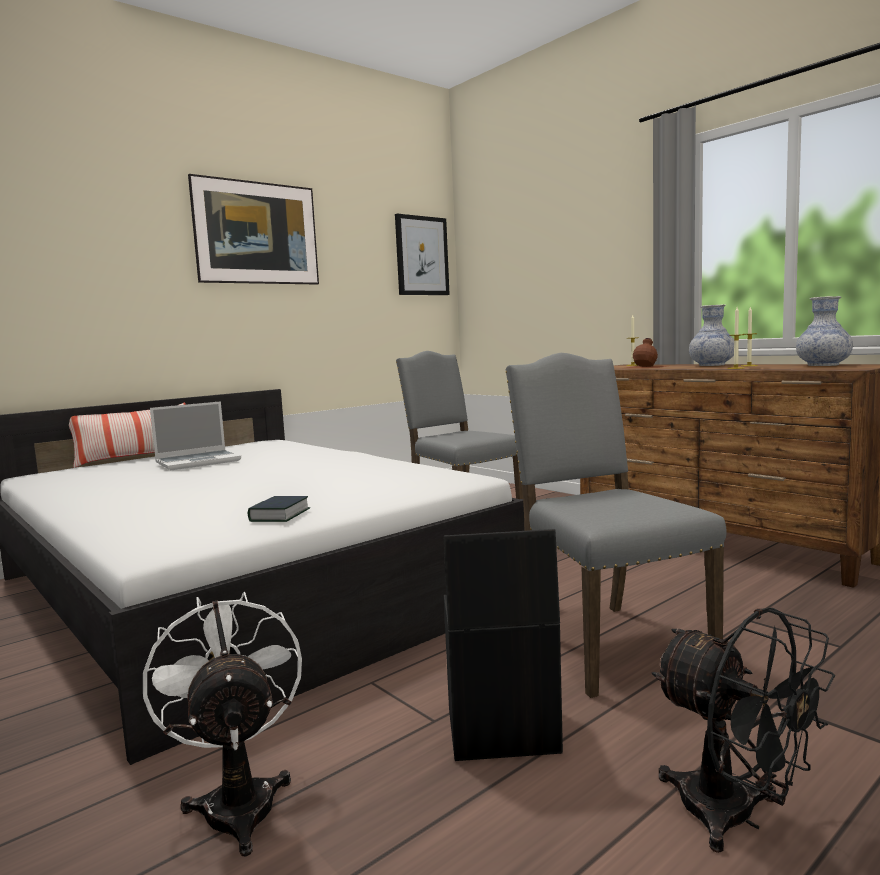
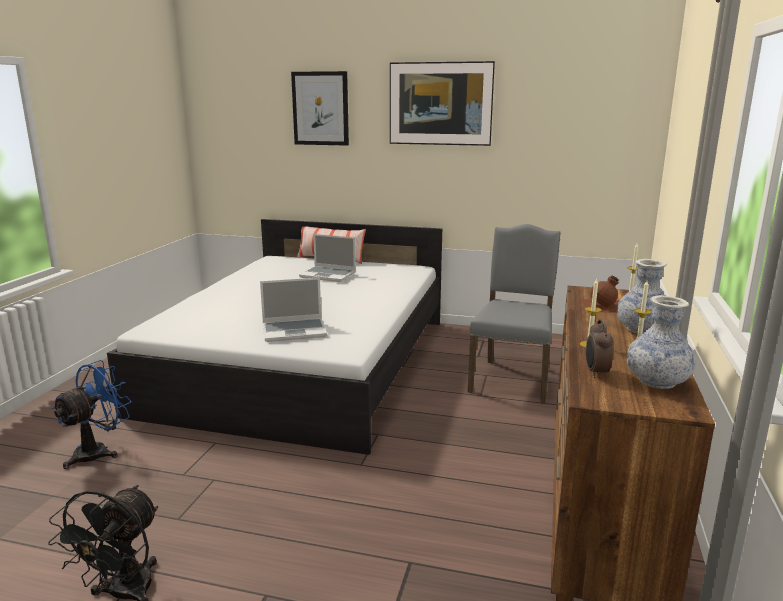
camera: 55 degrees right, 10 degrees up
white fan [143,592,302,857] -> blue fan [51,360,132,469]
book [248,496,310,522] -> none
picture [395,214,450,295] -> picture moved to [291,71,349,146]
black storage box [443,529,563,761] -> none
grey chair [506,353,727,698] -> none
none -> laptop [260,277,327,342]
none -> alarm clock [586,319,613,378]

